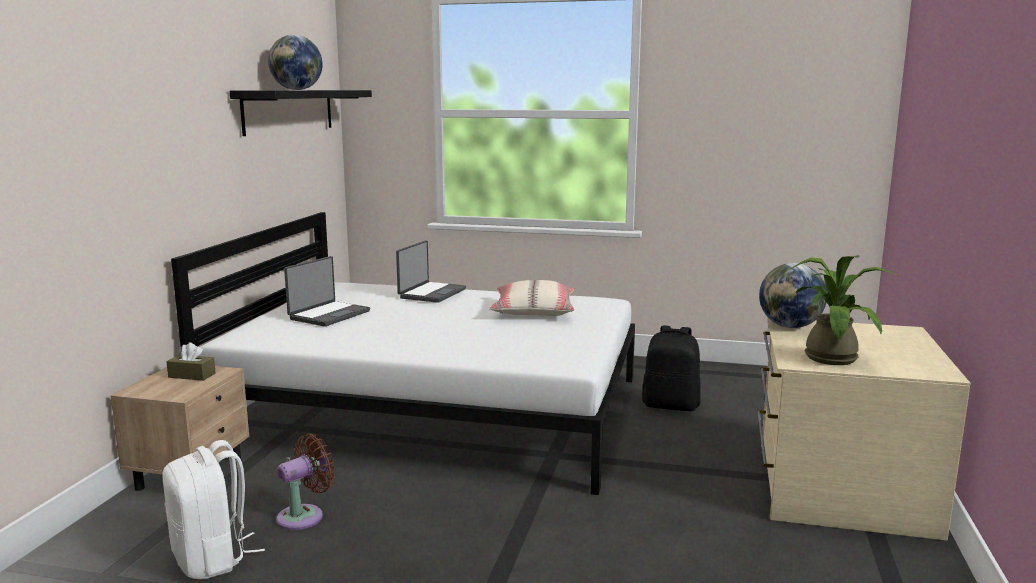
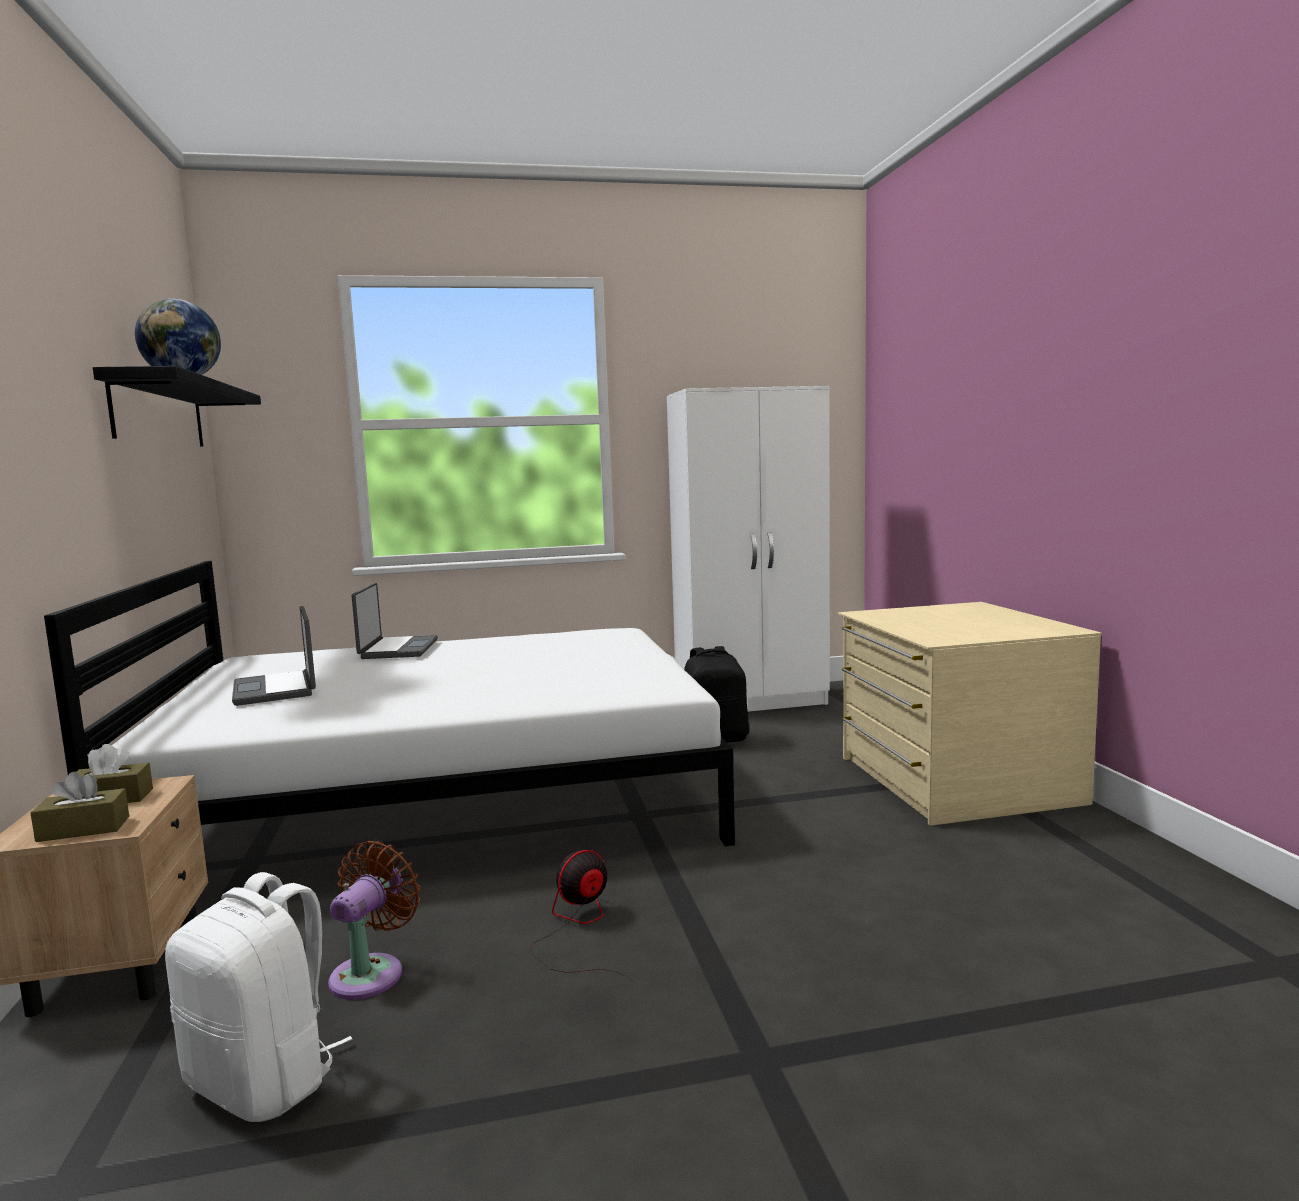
camera: 25 degrees left, 5 degrees down
laptop [284,256,370,326] -> laptop turned 150 degrees clockwise [232,606,316,706]
beige pillow [490,280,574,316] -> none
globe [759,263,827,328] -> none
potted plant [790,255,899,365] -> none
none -> brown tissue box [30,771,129,842]
none -> fan [530,850,636,983]
none -> white wardrobe [667,386,830,712]

